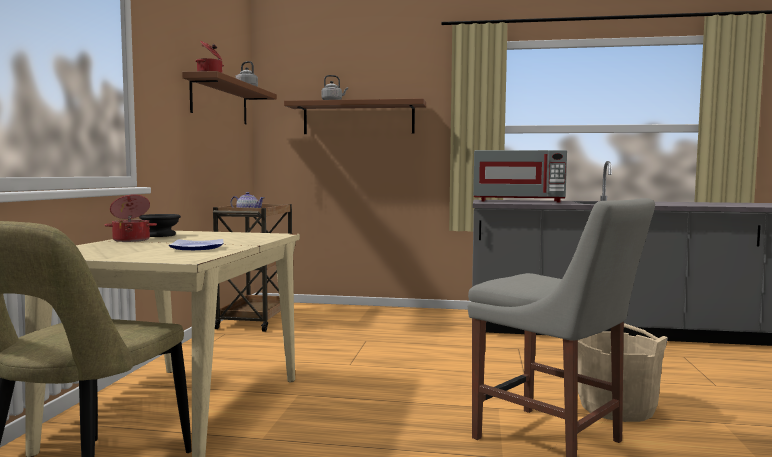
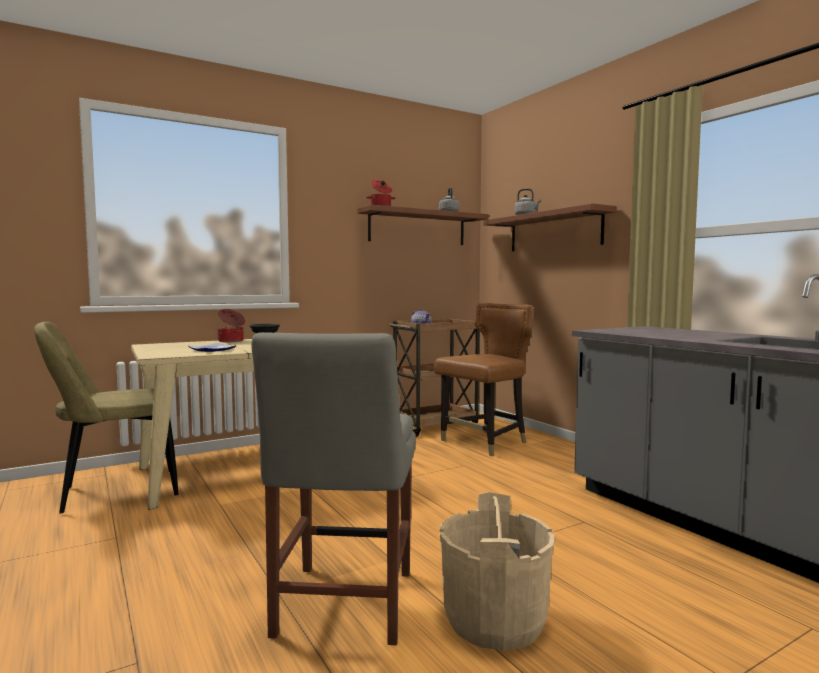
camera: 50 degrees right, 0 degrees up
grey microwave [473,150,567,203] -> none
none -> brown chair [434,303,533,456]

